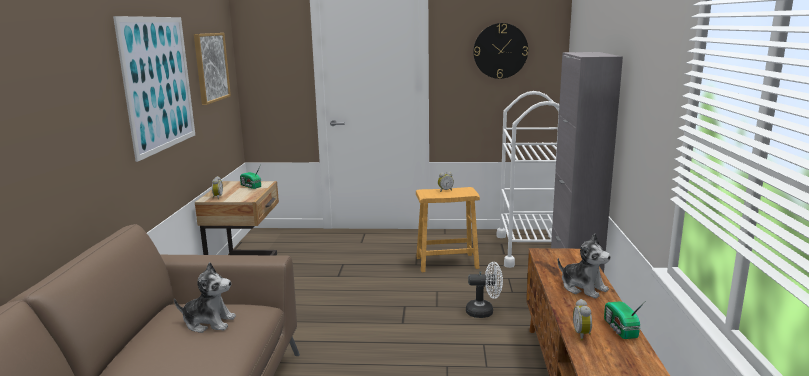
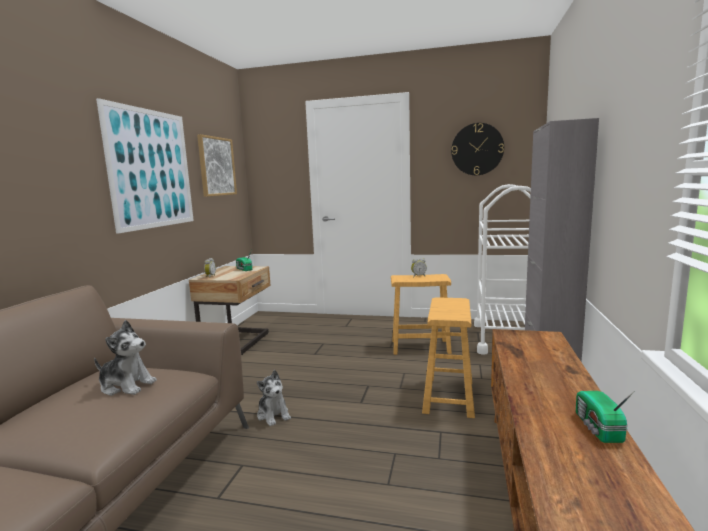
camera: 10 degrees right, 5 degrees down
white fan [466,262,503,318] -> brown stool [422,297,475,418]
plush toy [558,234,611,299] -> plush toy moved to [257,370,291,426]
alarm clock [573,299,592,340] -> none

